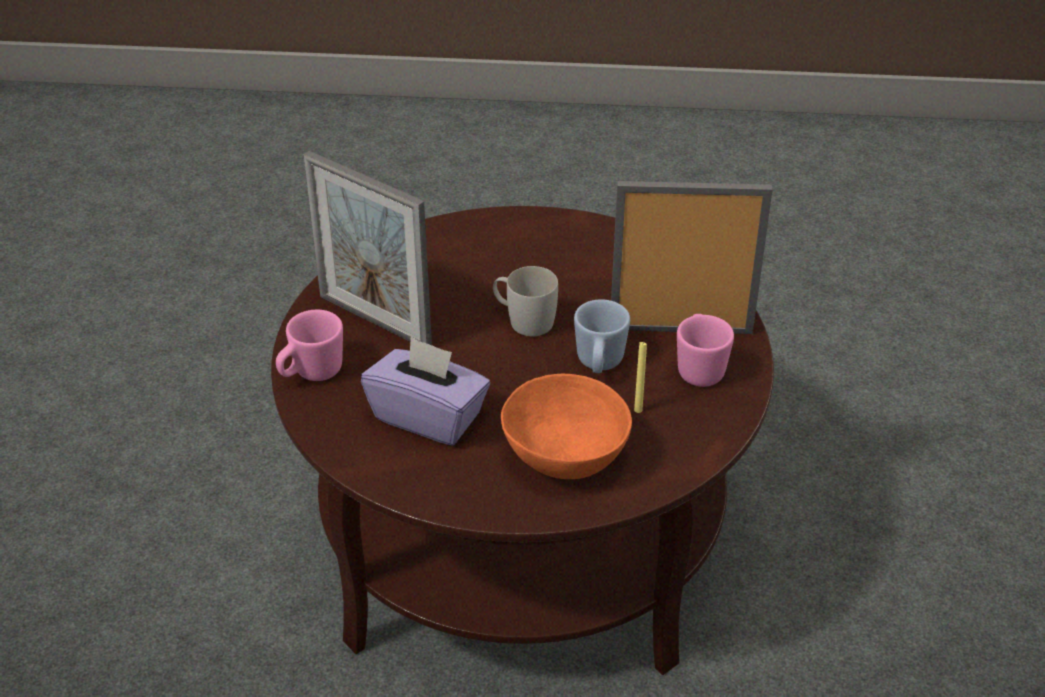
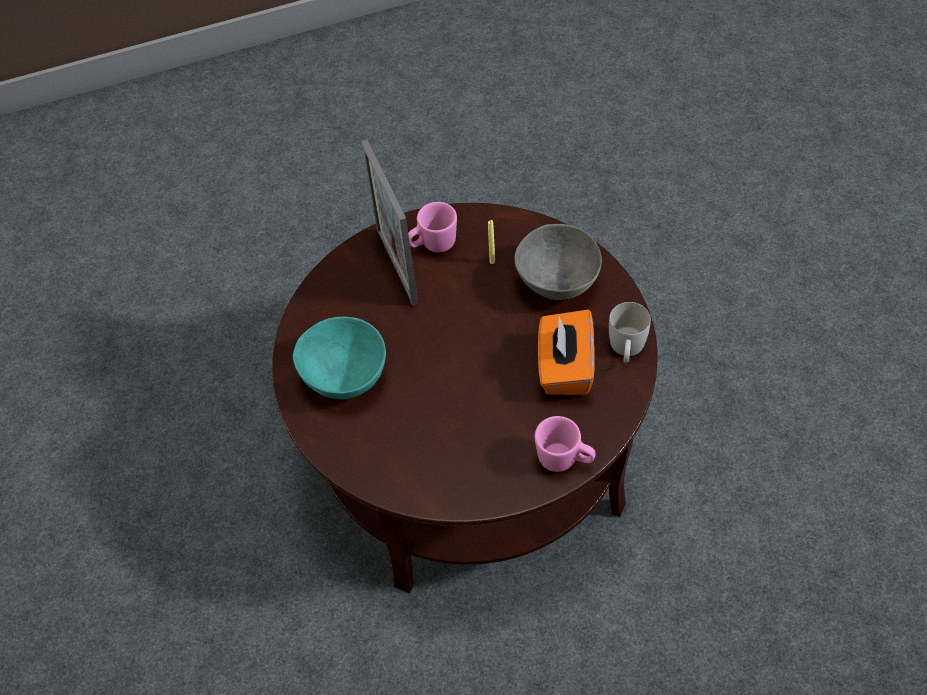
camera: 110 degrees left, 15 degrees up
picture frame [303,151,432,345] -> none
purple tissue box [361,337,490,446] -> orange tissue box [538,310,595,395]
white mug [493,266,558,336] -> white mug moved to [609,302,651,363]
orange bowl [501,374,632,479] -> grey bowl [515,224,602,300]
blue mug [574,299,630,373] -> none
none -> turquoise bowl [293,316,386,399]

